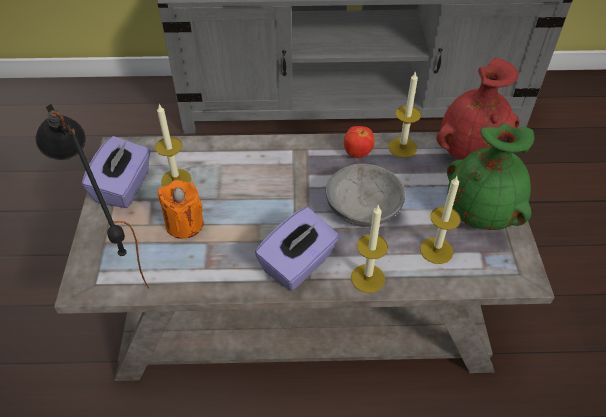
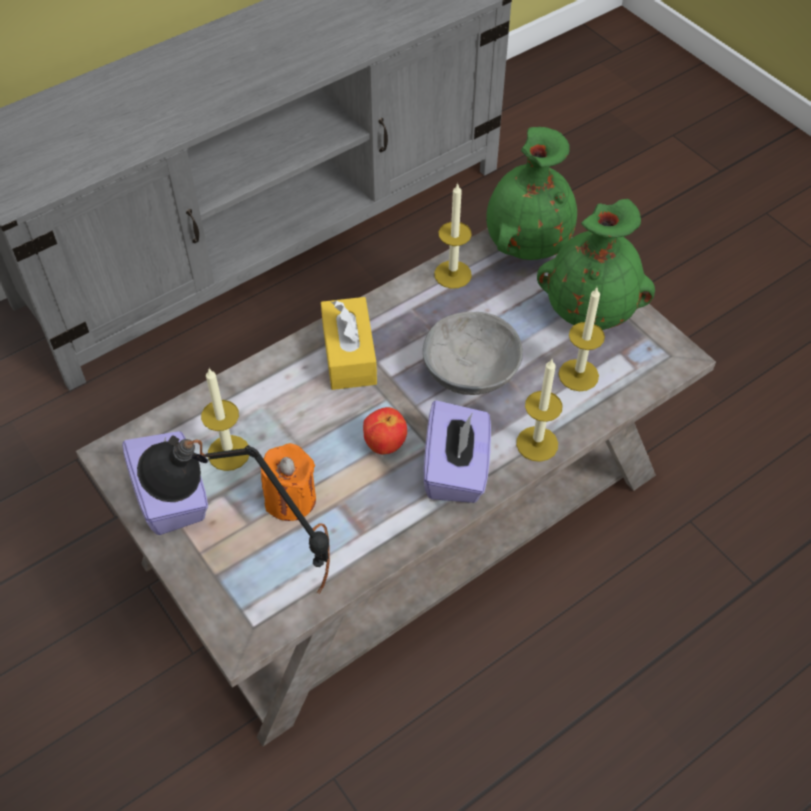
camera: 35 degrees left, 5 degrees up
apple [344,126,374,158] -> apple moved to [363,407,407,454]
red vase [436,58,520,160] -> green vase [486,127,577,260]
none -> yellow tissue box [321,297,377,390]

